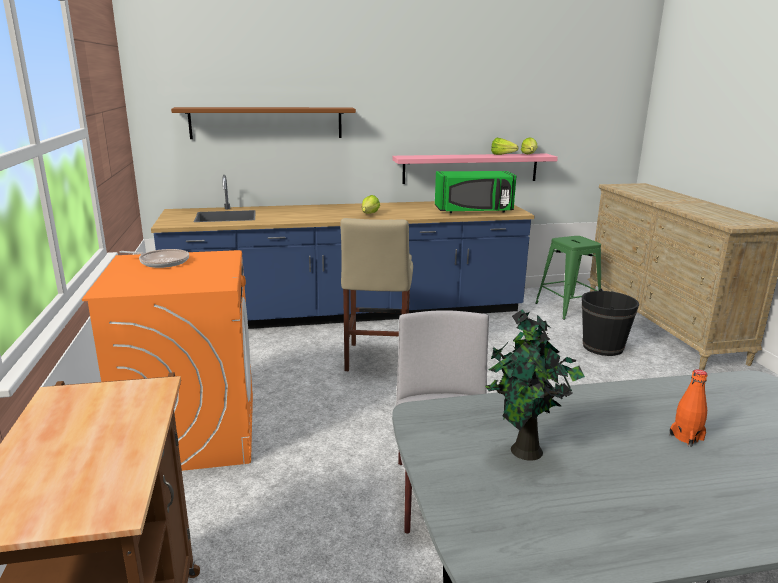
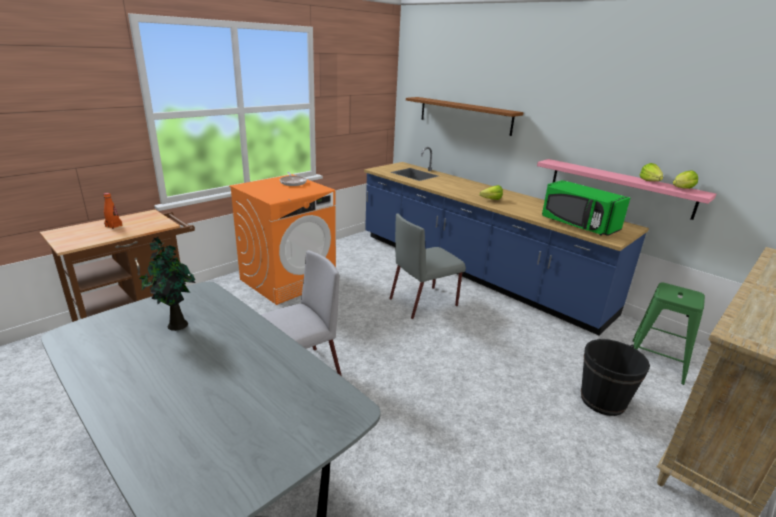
camera: 55 degrees right, 5 degrees up
beige stool [340,218,413,371] -> grey chair [389,213,466,319]
orange bottle [669,369,707,447] -> orange bottle moved to [103,193,123,229]

